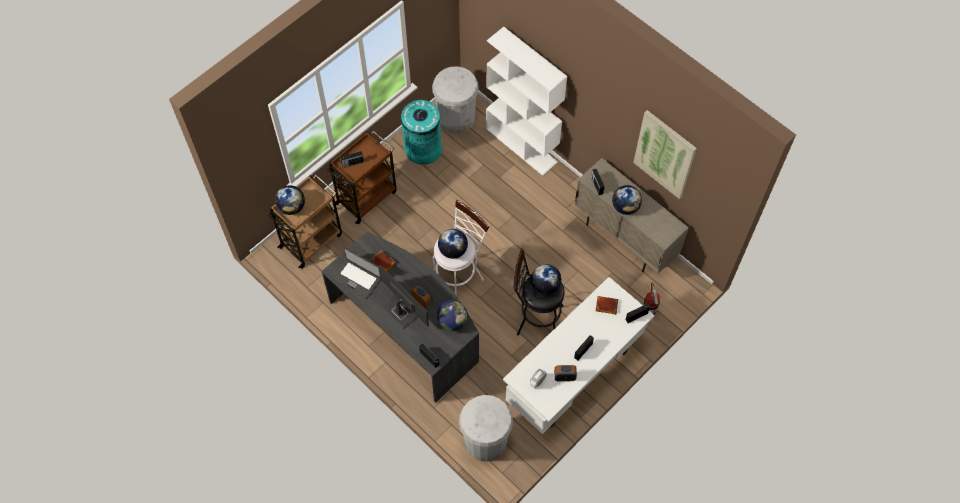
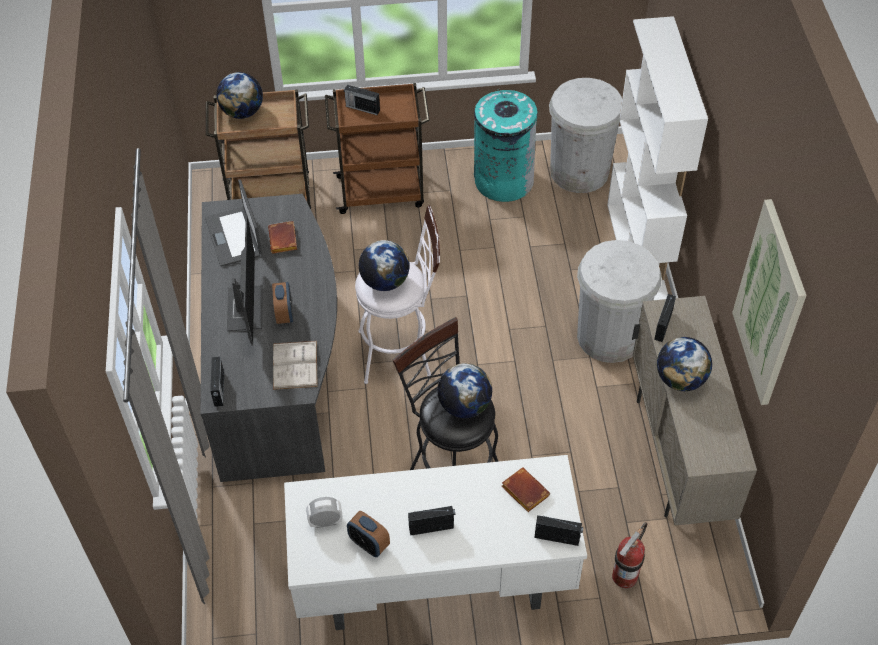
camera: 40 degrees right, 10 degrees down
globe [437,300,468,331] -> white book [273,341,318,390]
white trash can [459,395,513,462] -> white trash can moved to [577,240,662,363]

